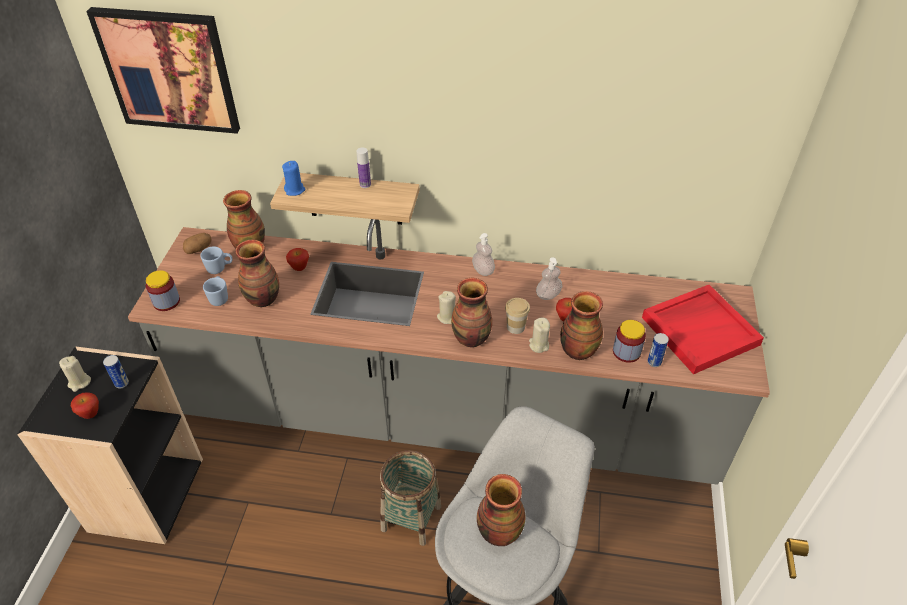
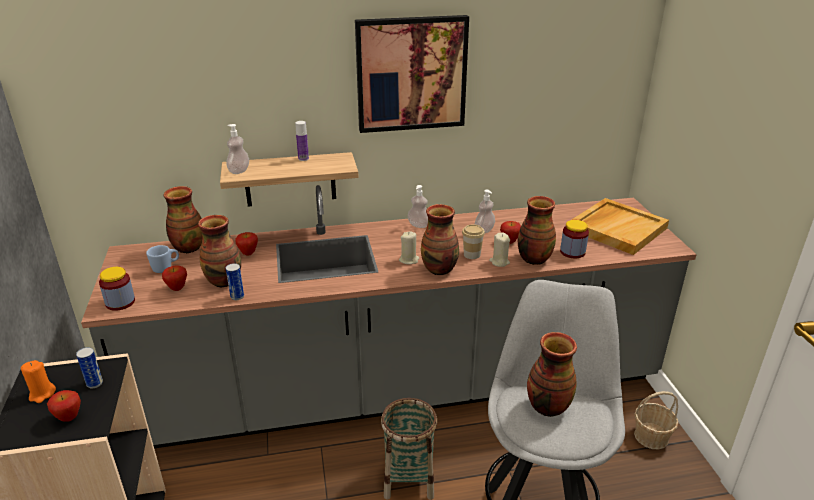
camera: 20 degrees left, 15 degrees down
beige candle [59,356,91,392] -> orange candle [21,360,56,403]
picture [86,7,240,134] -> picture moved to [355,15,469,133]
potato [183,233,212,254] -> none
blue mug [203,276,228,306] -> apple [162,266,187,291]
blue candle [282,161,306,196] -> soap dispenser [226,124,249,174]
red tray [642,285,764,374] -> beige tray [572,198,669,255]
can [648,333,669,367] -> can moved to [226,263,244,300]
none -> basket [634,391,678,450]

